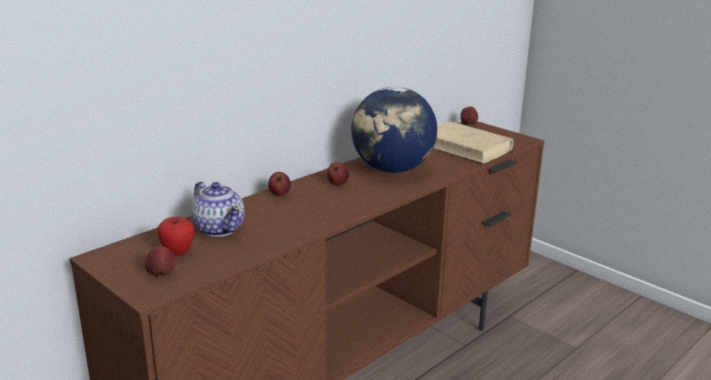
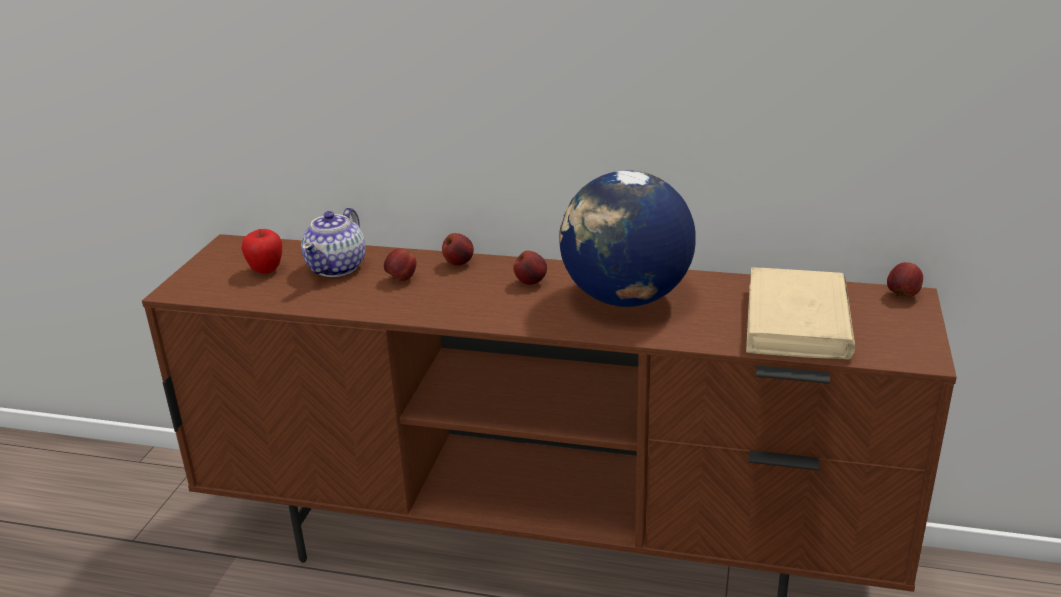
camera: 60 degrees right, 5 degrees up
apple [145,246,175,277] -> apple moved to [384,248,416,281]

